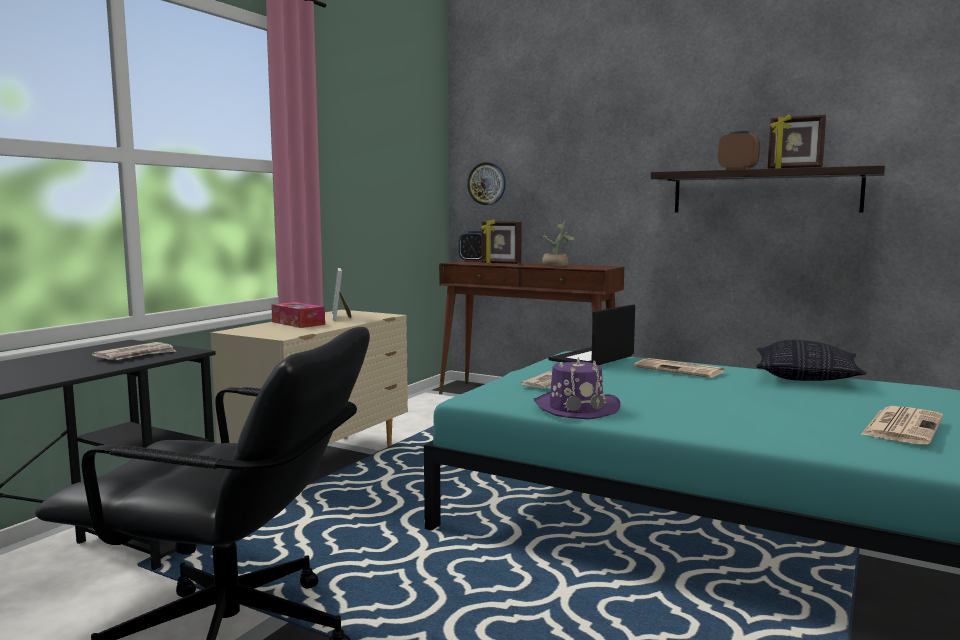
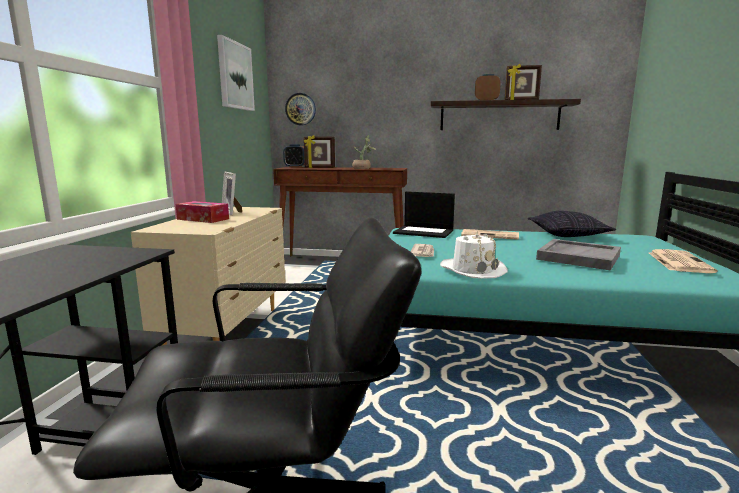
camera: 20 degrees left, 5 degrees up
newspaper [92,342,177,360] -> none
purple hat [534,357,620,419] -> white hat [440,232,508,279]
laptop [548,304,635,365] -> laptop turned 90 degrees counterclockwise [393,191,455,238]
none -> picture [217,35,255,111]
none -> grey tray [536,239,621,270]

